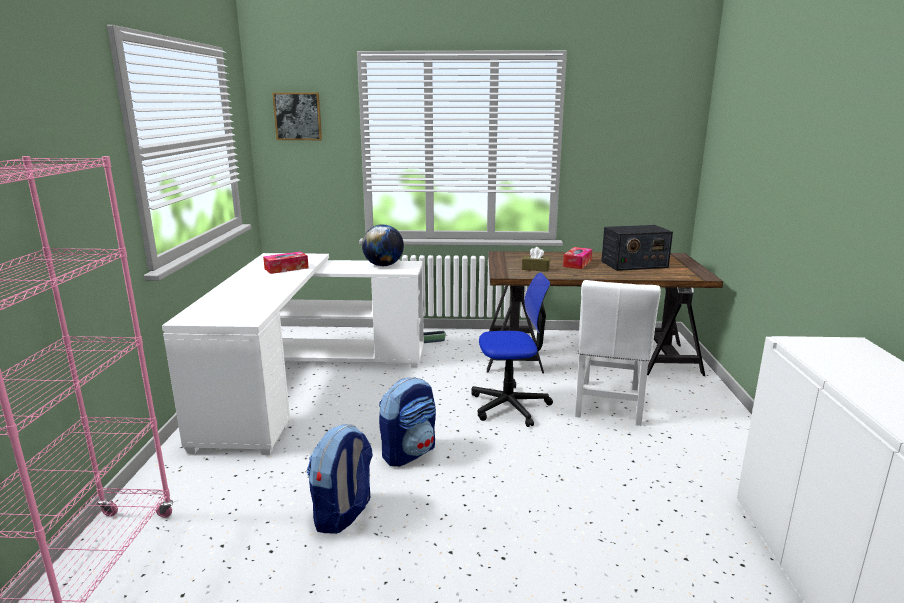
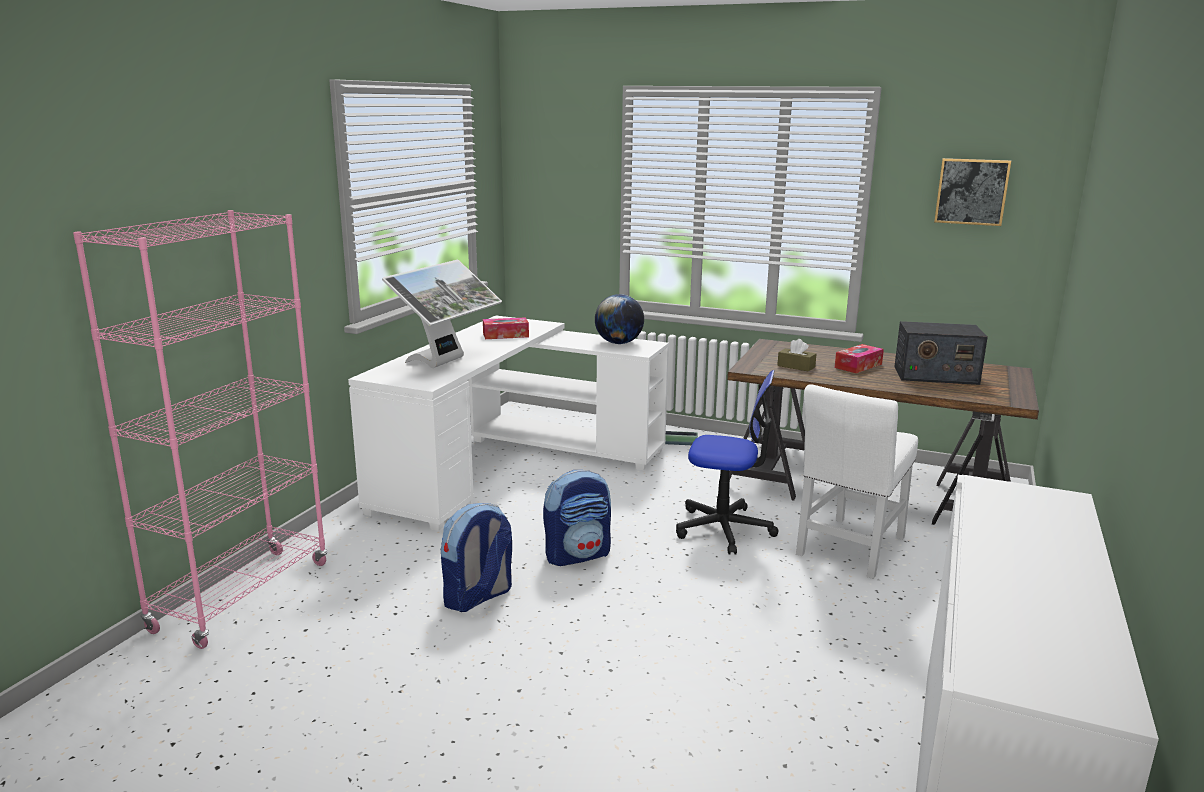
camera: 20 degrees right, 0 degrees up
picture [272,92,322,140] -> picture moved to [934,158,1011,226]
none -> monitor [382,260,502,368]

